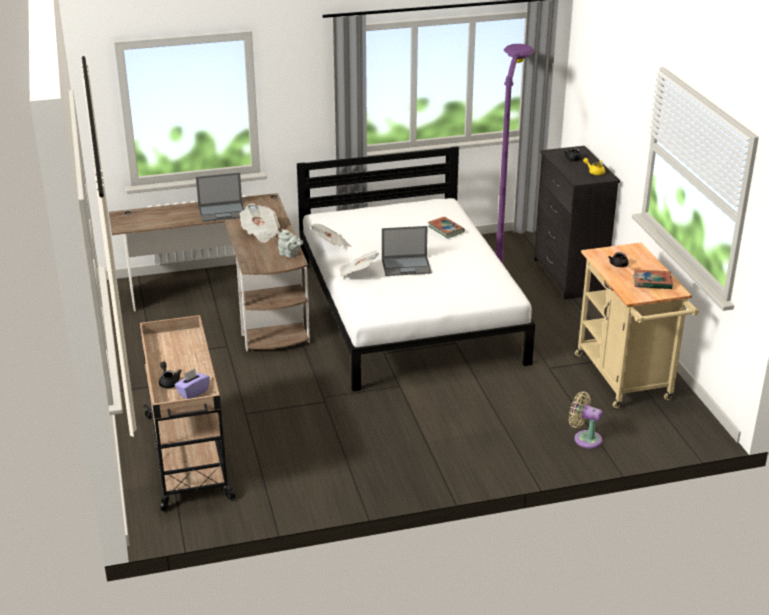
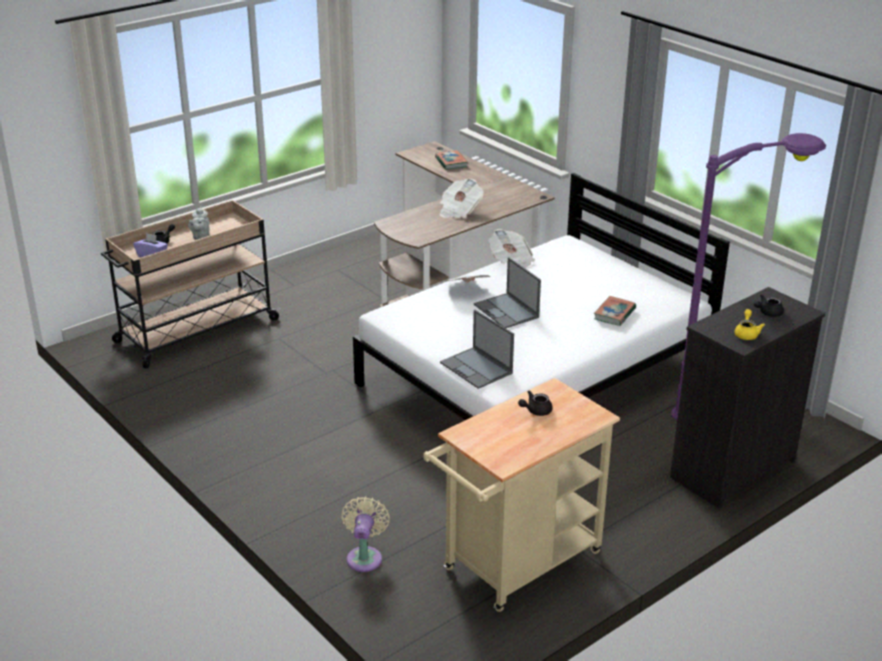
camera: 65 degrees right, 0 degrees up
laptop [196,173,244,222] -> laptop moved to [440,310,514,389]
grey teapot [278,229,303,257] -> grey teapot moved to [188,207,210,239]
book [633,270,673,289] -> book moved to [435,150,468,170]

